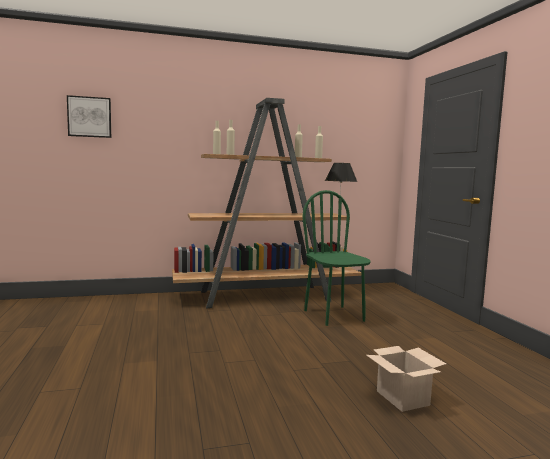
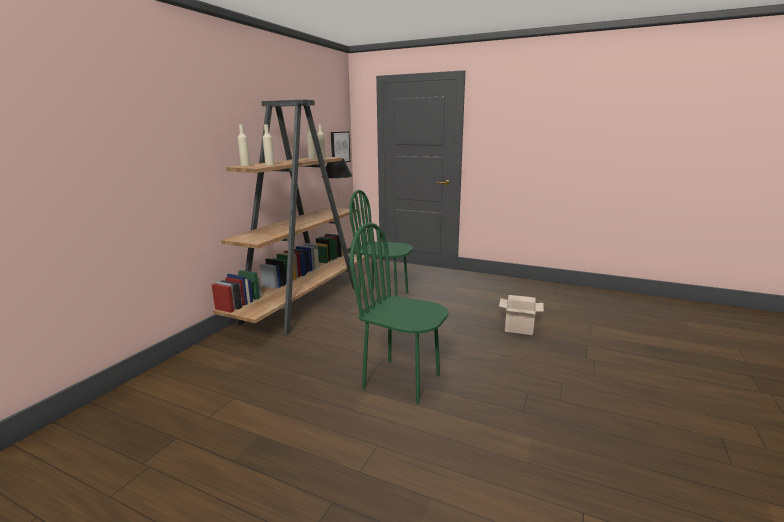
camera: 50 degrees left, 10 degrees up
picture [67,95,111,138] -> picture moved to [331,132,350,162]
none -> green chair [349,223,449,404]

